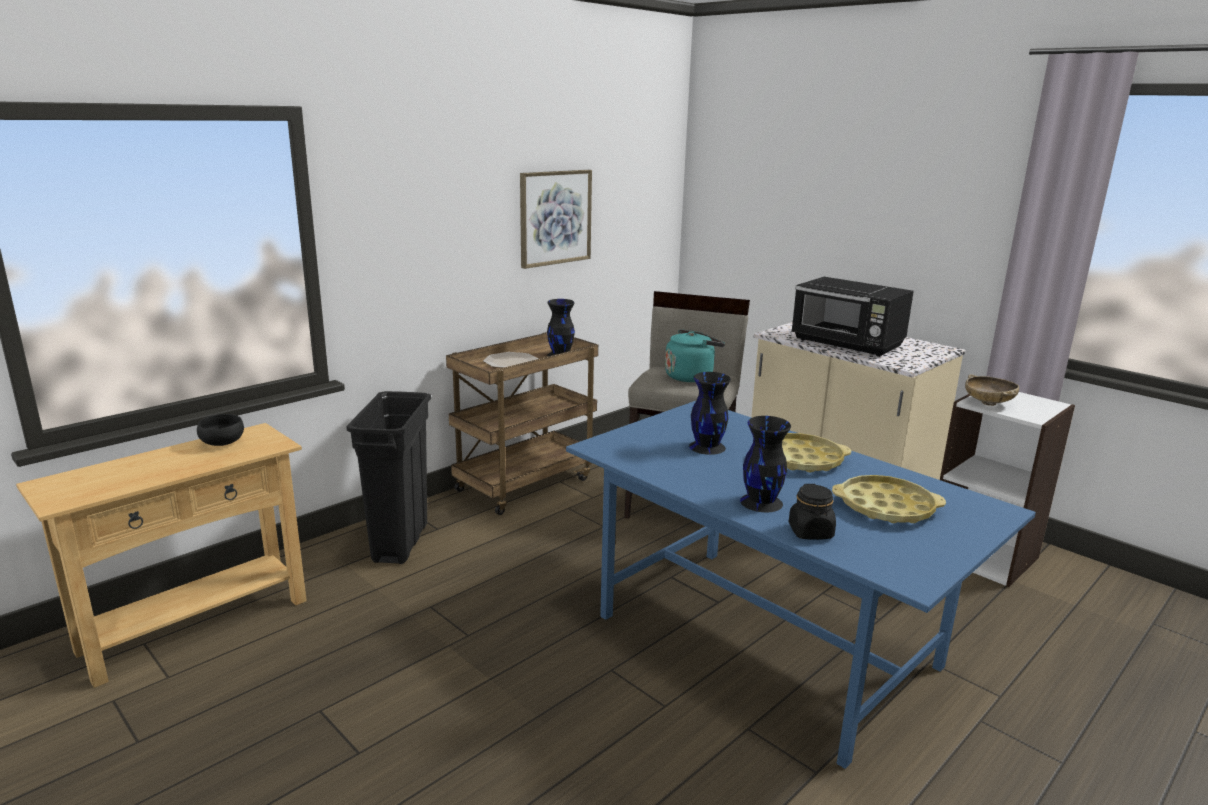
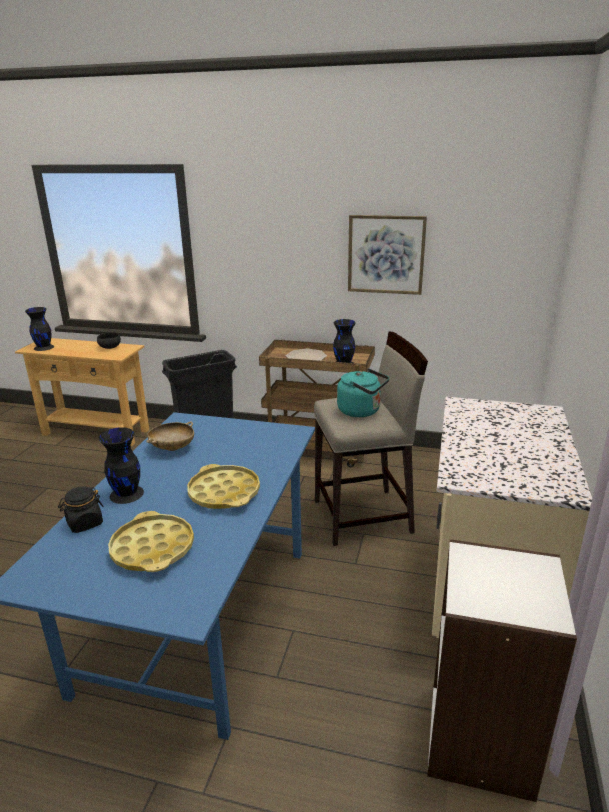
camera: 60 degrees right, 5 degrees up
black vase [689,372,731,455] -> black vase moved to [25,307,54,351]
black microwave [791,277,914,357] -> none
beige bowl [965,374,1019,406] -> beige bowl moved to [146,422,194,451]

